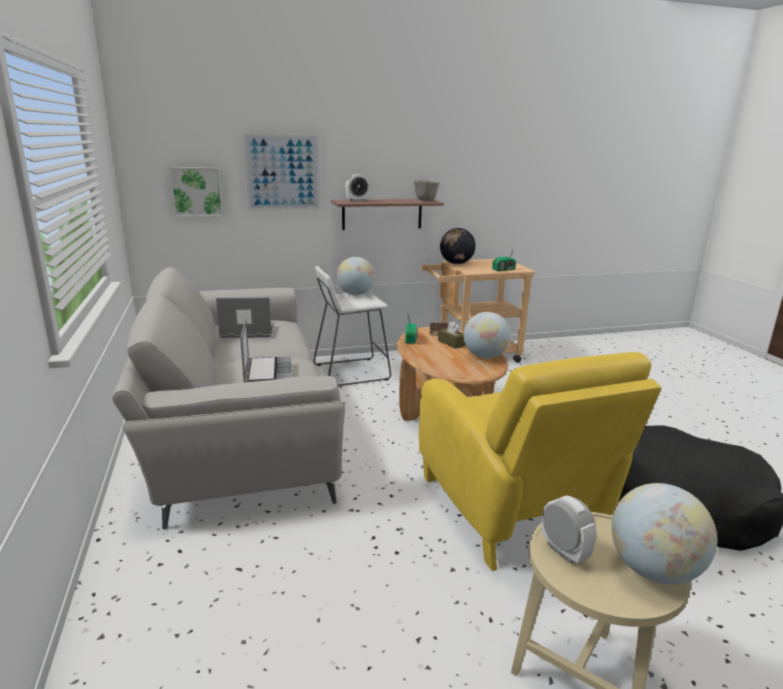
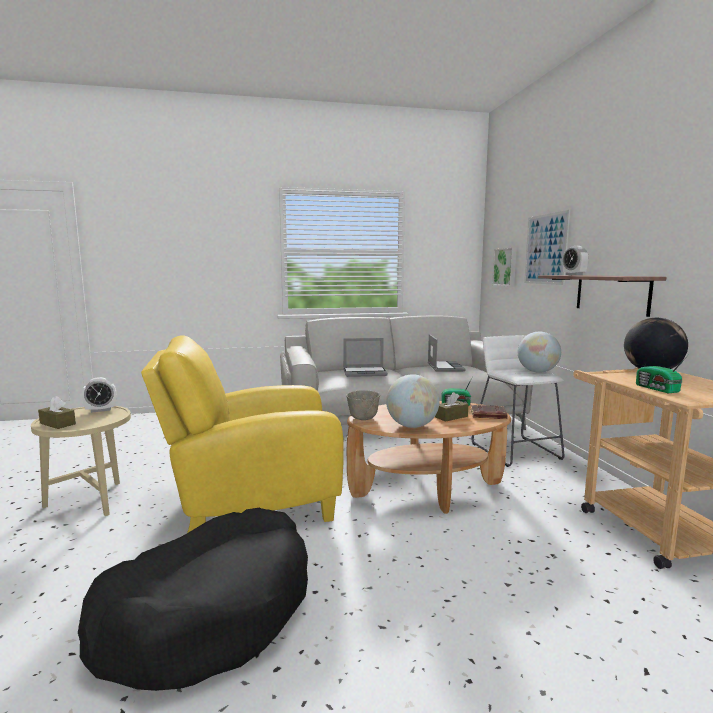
camera: 95 degrees right, 10 degrees down
grey bowl [414,180,440,201] -> grey bowl moved to [346,390,380,420]
globe [611,483,717,584] -> brown tissue box [38,396,76,429]

